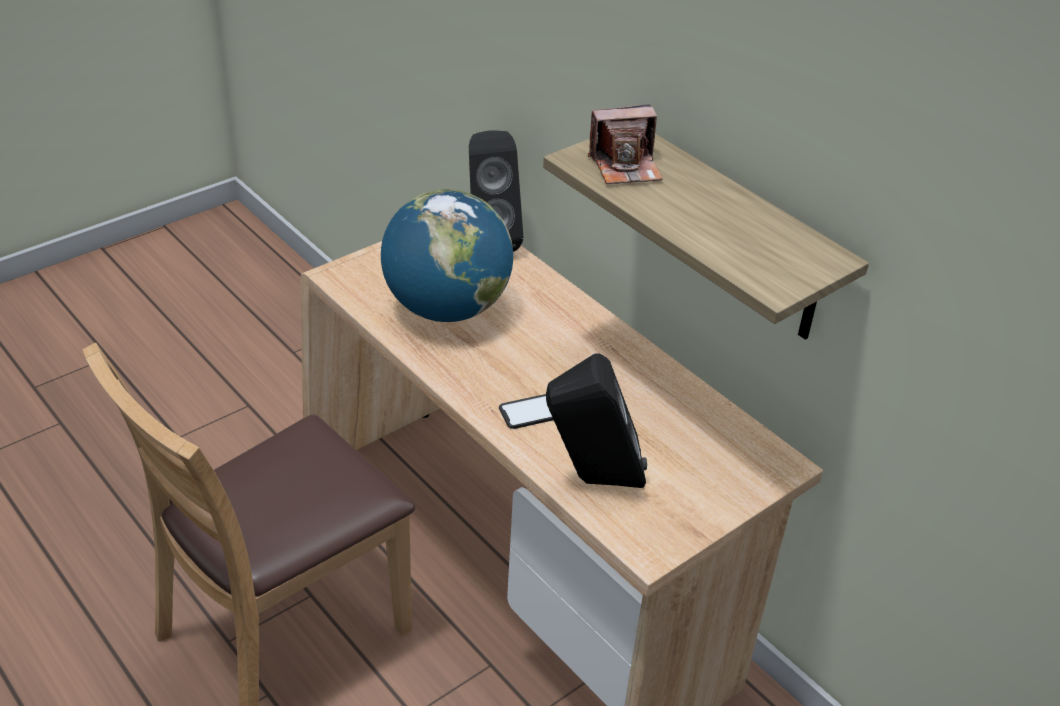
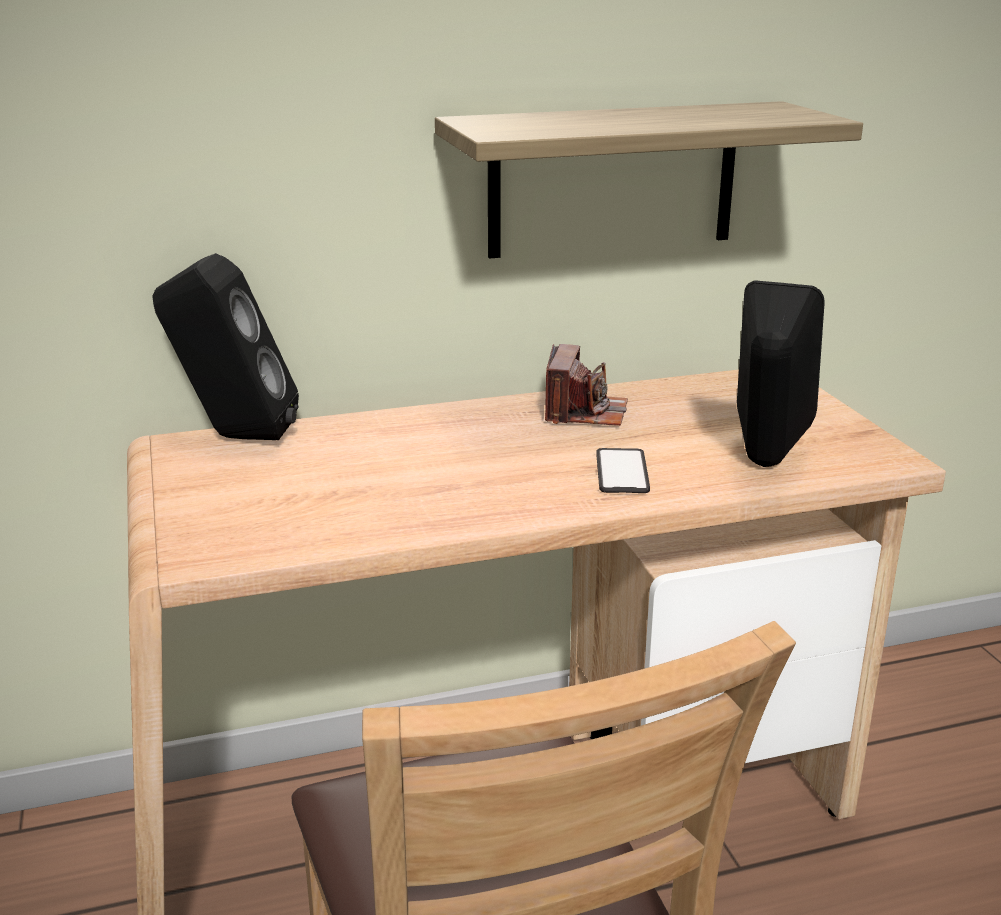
camera: 65 degrees left, 15 degrees down
globe [381,189,513,322] -> none
camera [588,104,663,184] -> camera moved to [545,344,628,426]

